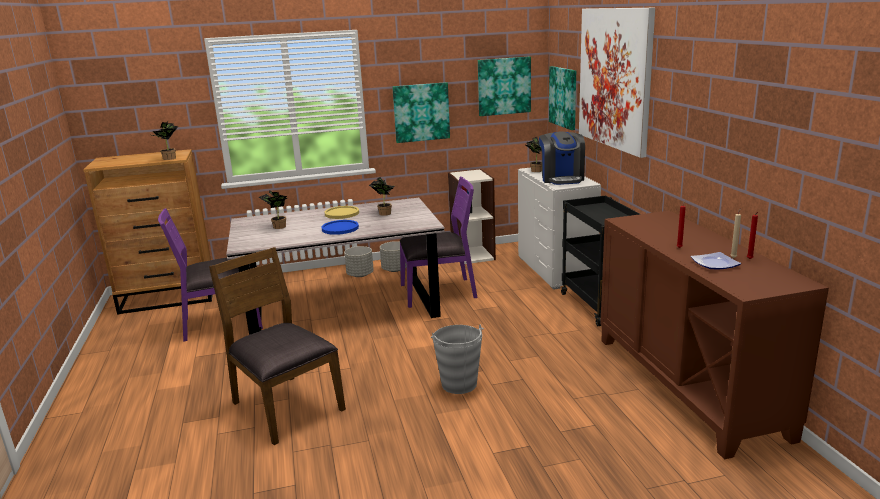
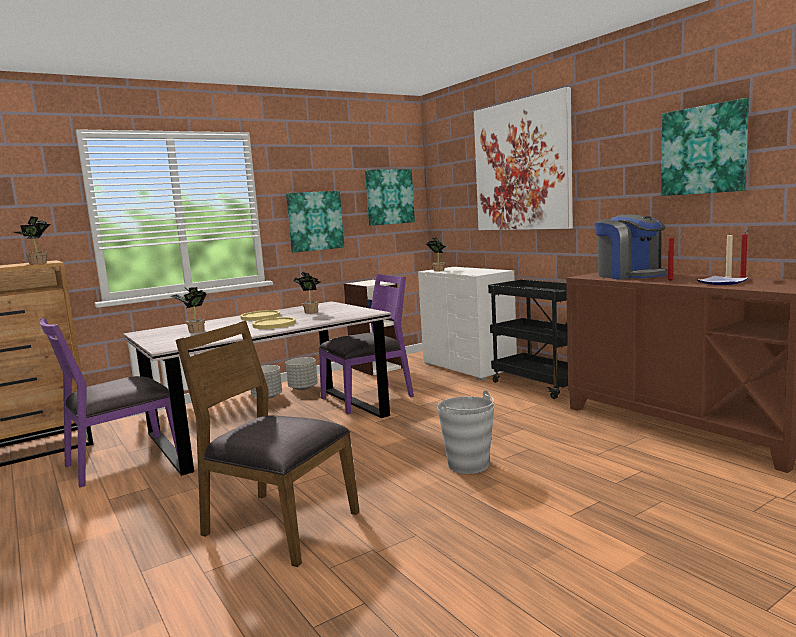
camera: 20 degrees left, 10 degrees down
blue plate [322,220,359,235] -> yellow plate [252,317,296,329]
coffee machine [539,131,585,185] -> coffee machine moved to [594,215,668,280]
picture [549,66,576,130] -> picture moved to [661,98,749,196]

